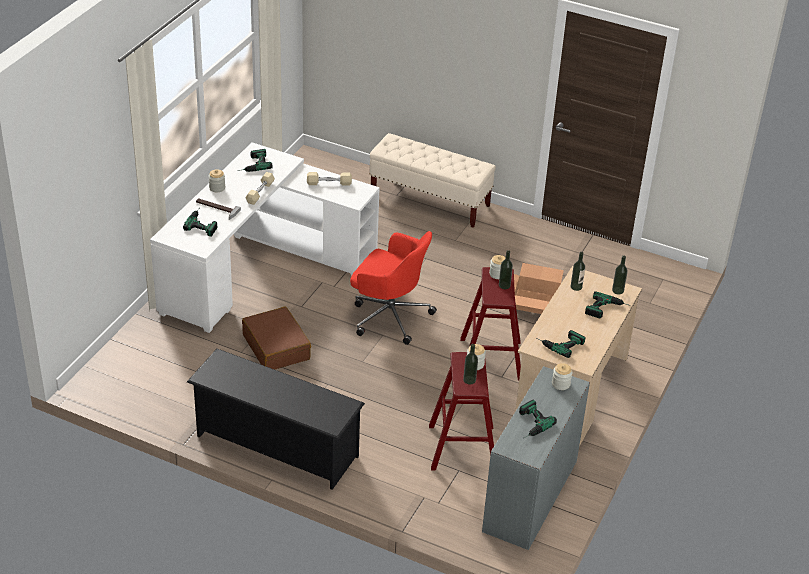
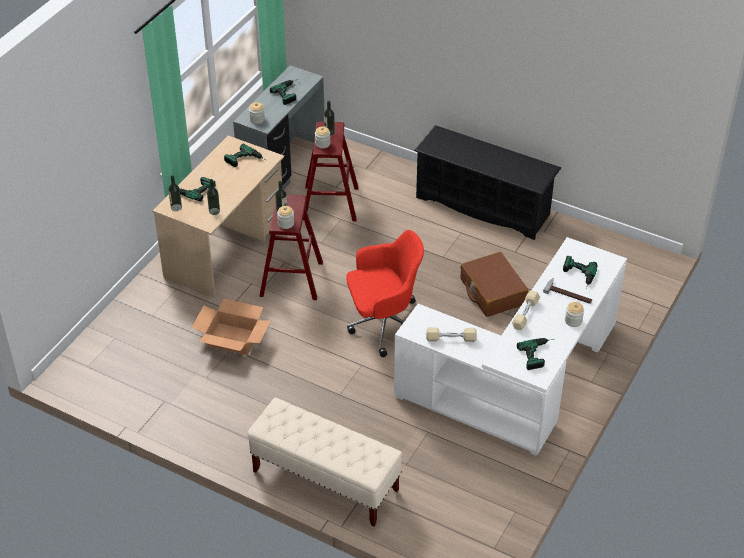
camera: 175 degrees left, 5 degrees up
red office chair [350,231,437,345] -> red office chair turned 135 degrees clockwise [346,230,424,357]

